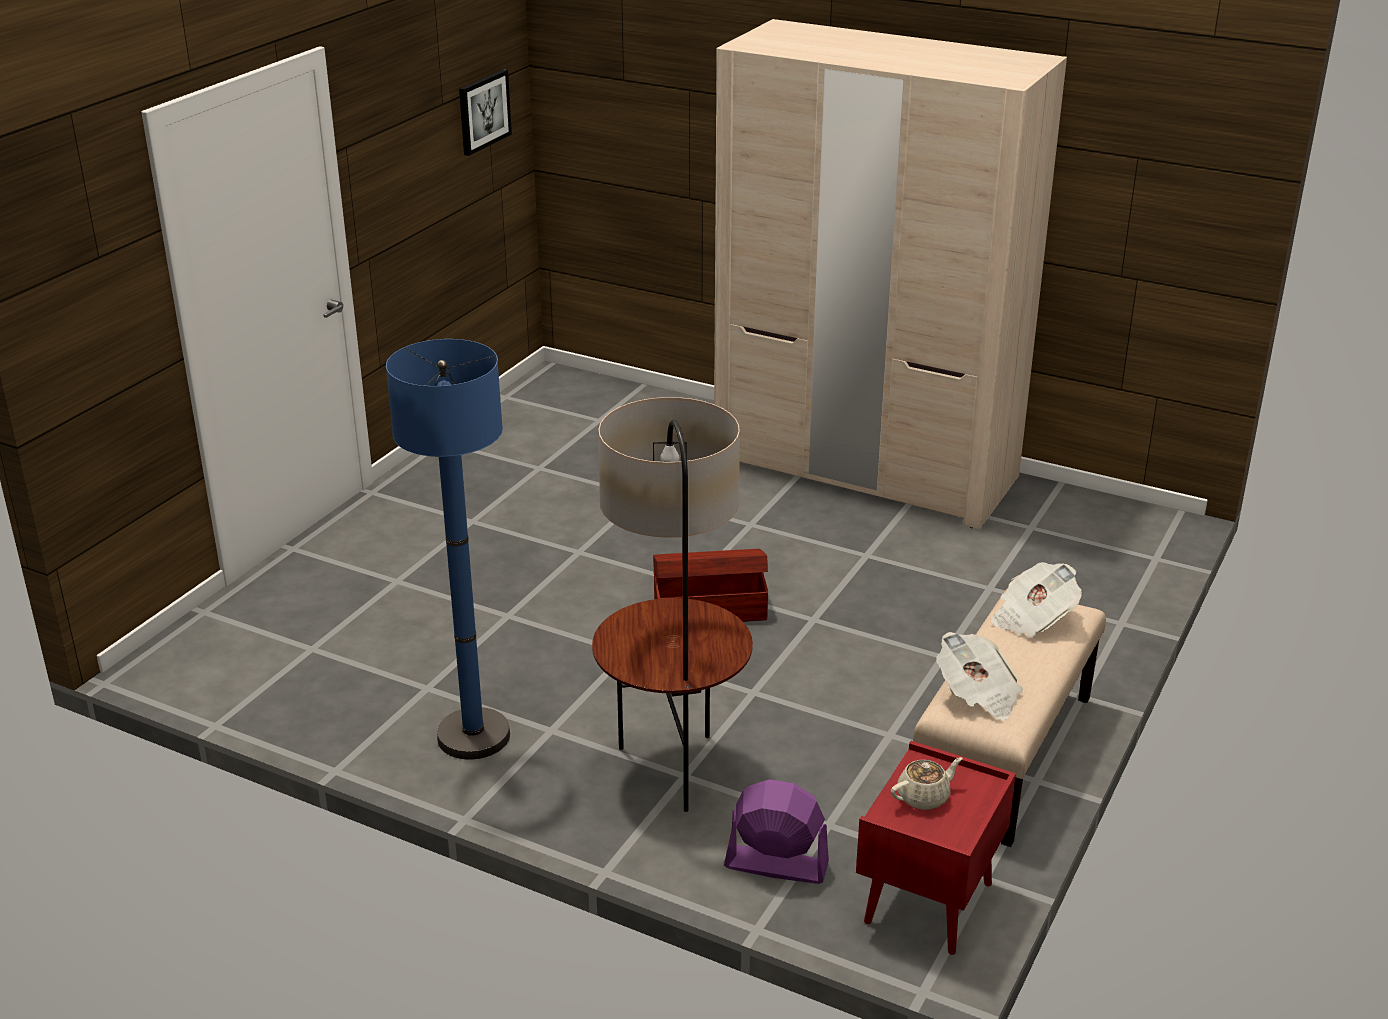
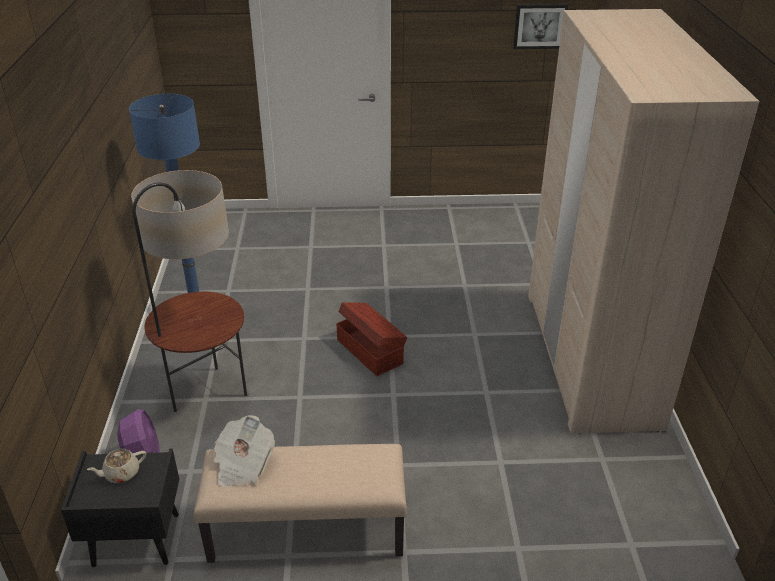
camera: 60 degrees right, 5 degrees up
red nightstand [856,741,1016,955] -> black nightstand [61,449,179,567]
beige teapot [891,757,962,810] -> beige teapot turned 120 degrees clockwise [87,449,146,483]
newspaper [991,562,1082,638] -> none

